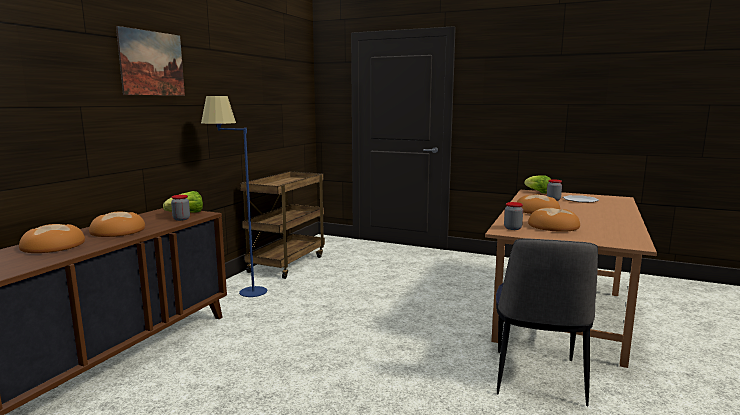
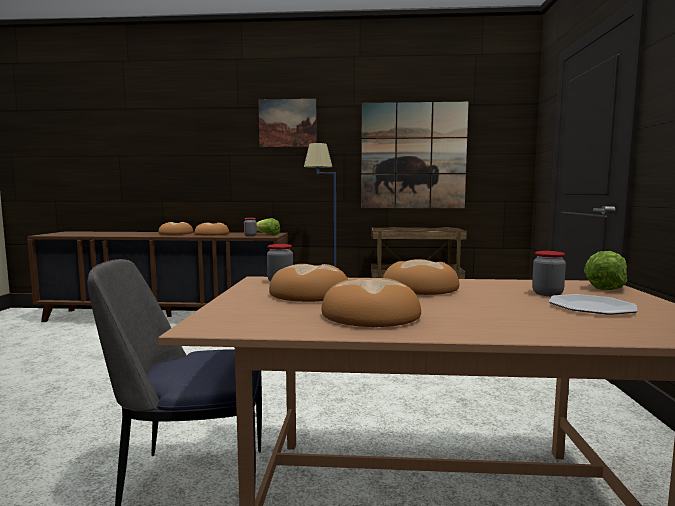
camera: 70 degrees right, 5 degrees down
none -> bread [321,278,421,327]
none -> picture [361,102,469,208]

